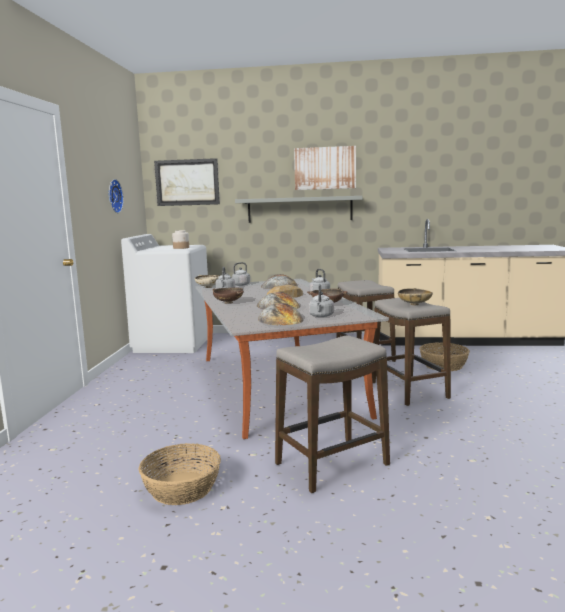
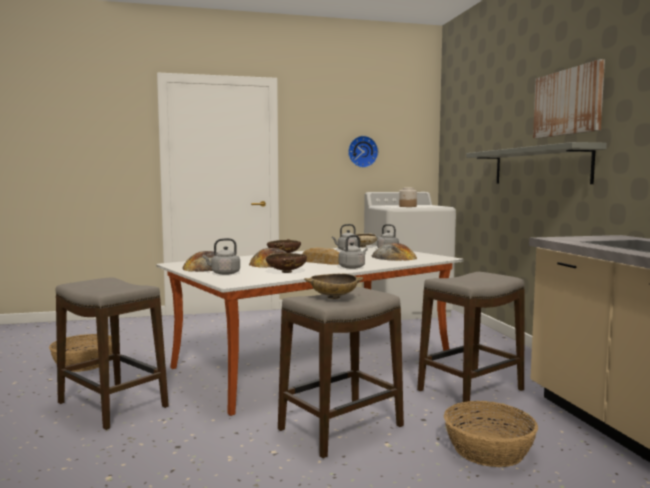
camera: 70 degrees right, 5 degrees down
picture [154,158,220,206] -> none

